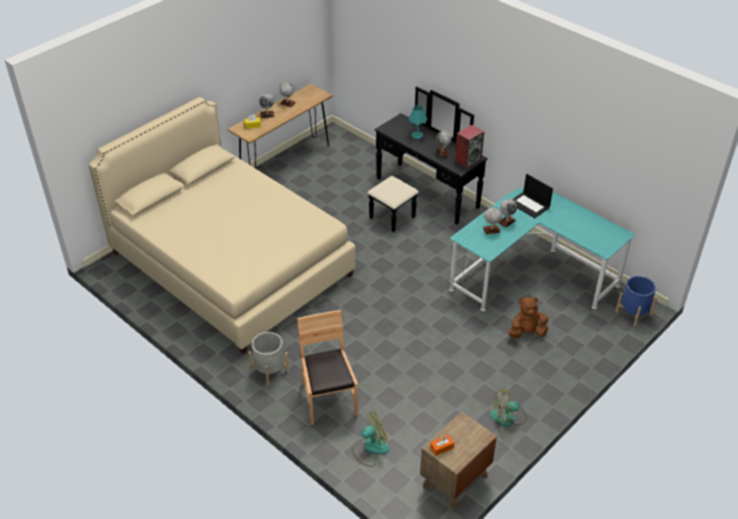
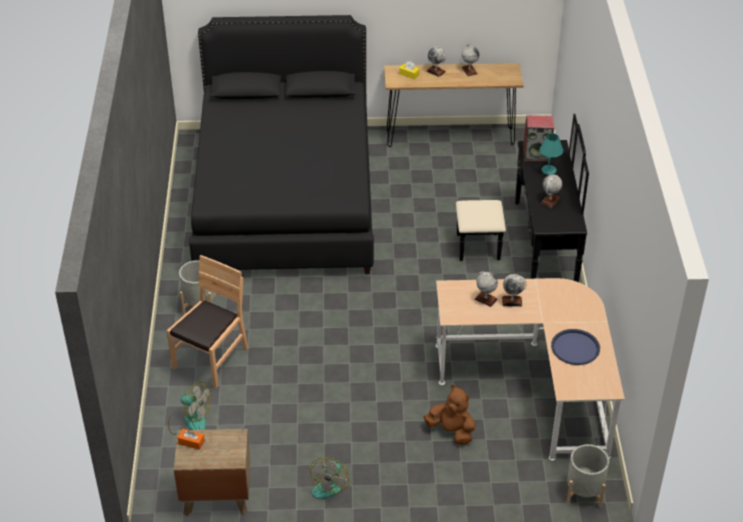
camera: 45 degrees right, 0 degrees up
beige bed [89,97,356,354] -> black bed [189,15,374,274]
turquoise desk [449,188,636,311] -> beige desk [435,278,625,461]
speaker [455,125,484,169] -> speaker moved to [523,115,554,162]
fan [490,388,527,427] -> fan turned 105 degrees counterclockwise [310,457,349,499]
laptop [512,174,553,218] -> none
blue planter [615,276,657,326] -> grey planter [566,444,609,508]
none -> blue tray [551,329,600,365]

